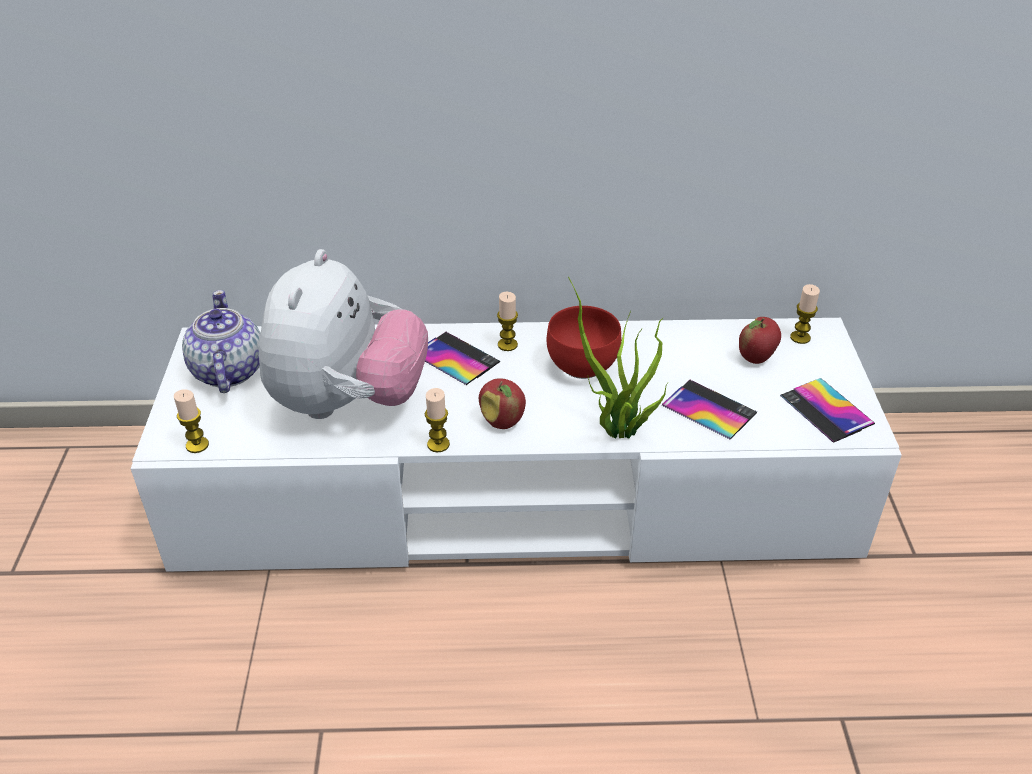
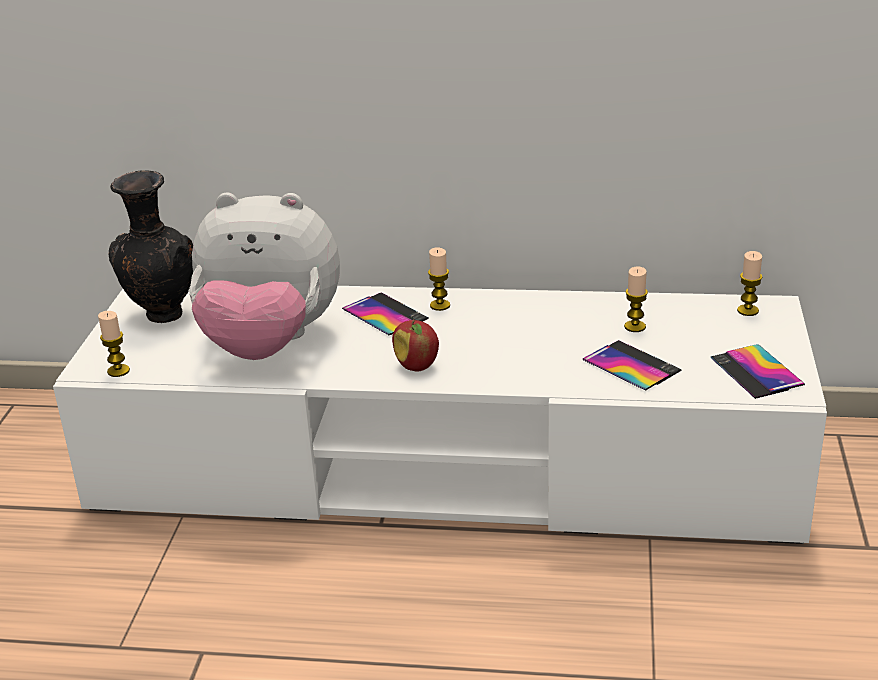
camera: 10 degrees right, 10 degrees down
teapot [182,290,261,393] -> black vase [109,171,193,323]
plush toy [259,249,428,419] -> plush toy turned 75 degrees clockwise [189,193,340,360]
candle [425,388,450,452] -> candle moved to [624,266,648,332]
red bowl [547,306,621,379] -> none
potted plant [568,277,668,439] -> none
apple [739,317,781,364] -> none

